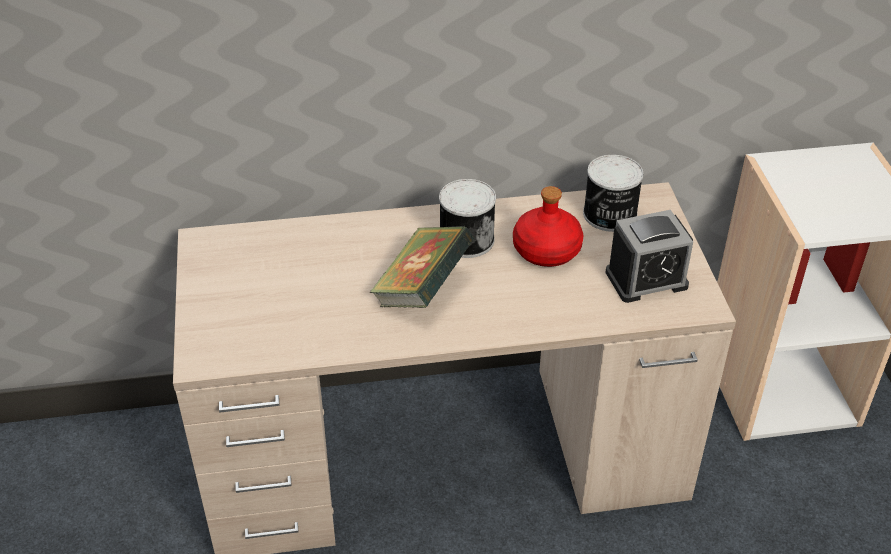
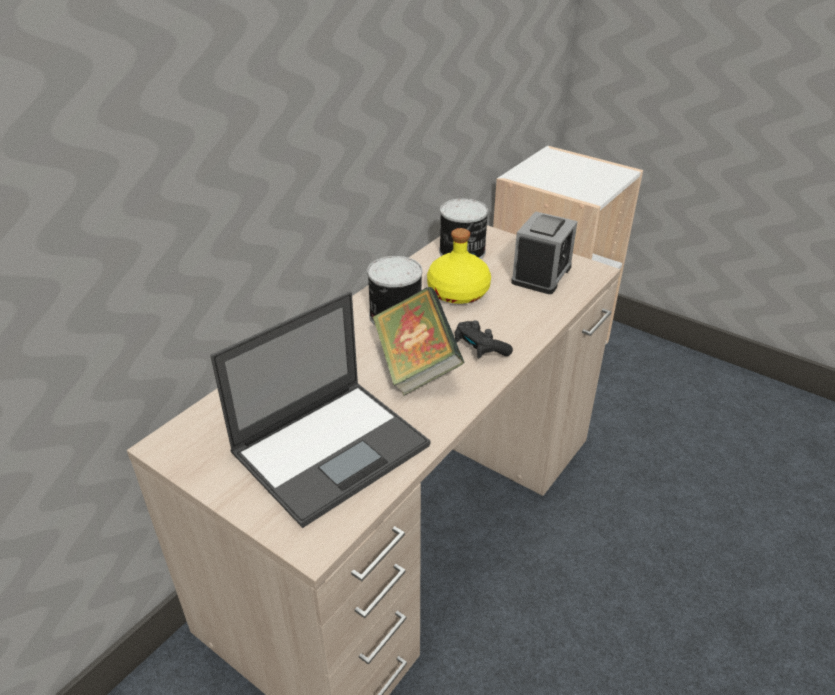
camera: 45 degrees left, 5 degrees down
red bottle [513,186,583,267] -> yellow bottle [427,228,491,304]
none -> laptop [210,292,430,528]
none -> black game controller [455,320,513,358]

